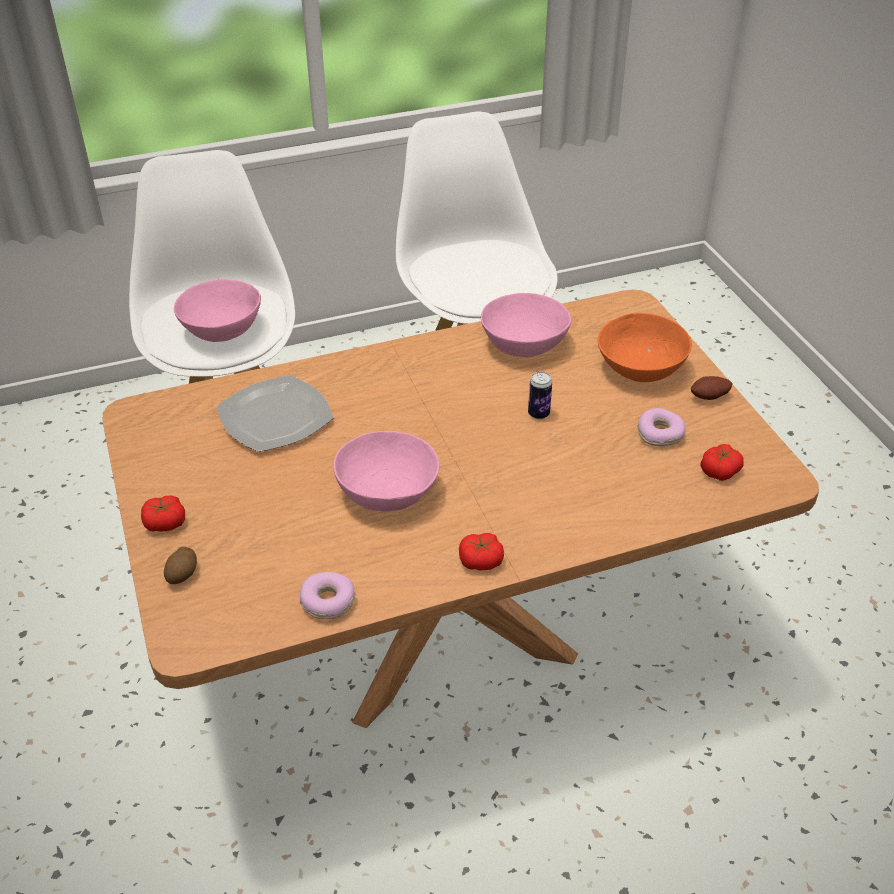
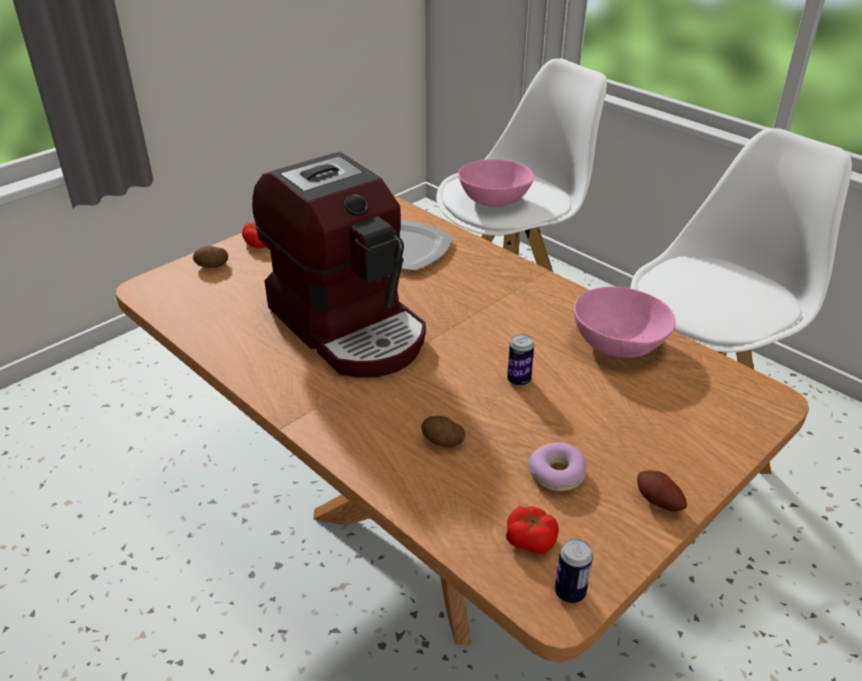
camera: 65 degrees right, 5 degrees down
donut [300,572,355,620] -> none
pink bowl [333,431,440,512] -> coffee machine [252,152,426,378]
tomato [459,533,504,570] -> none
orange bowl [597,313,692,382] -> none
none -> potato [421,416,465,447]
none -> can [555,539,593,603]

